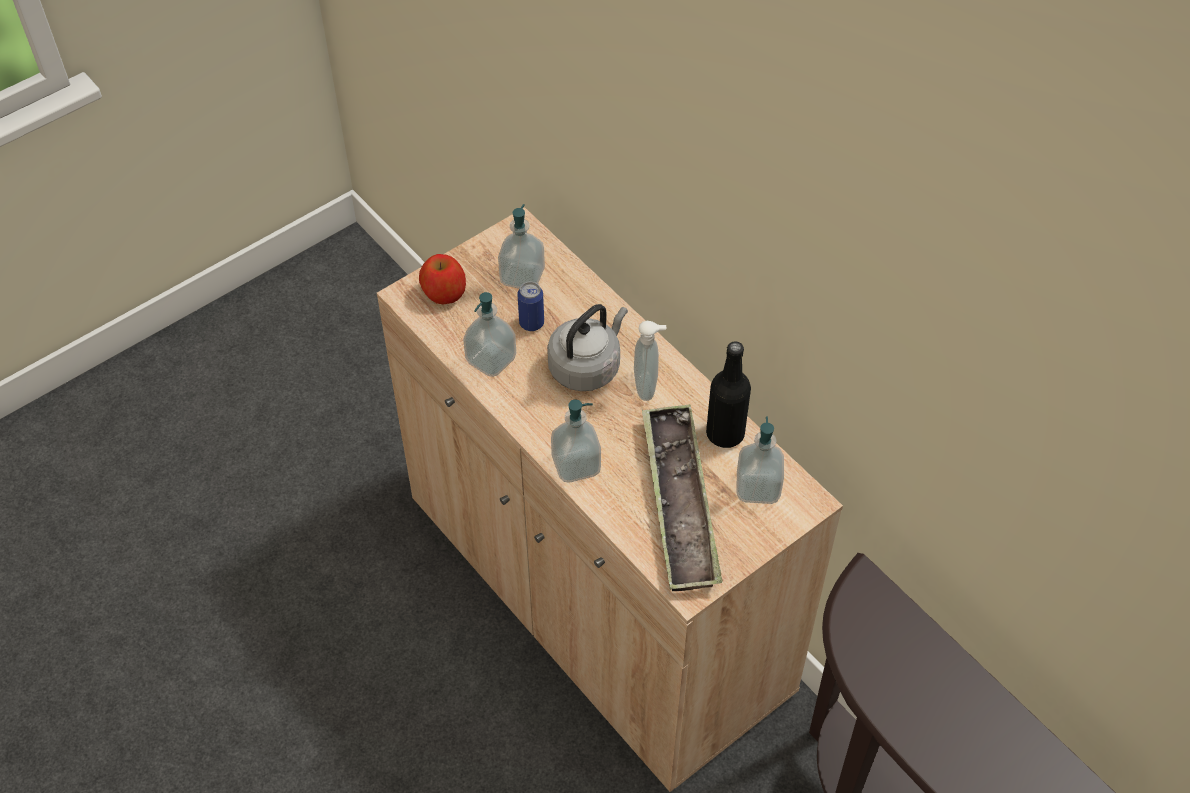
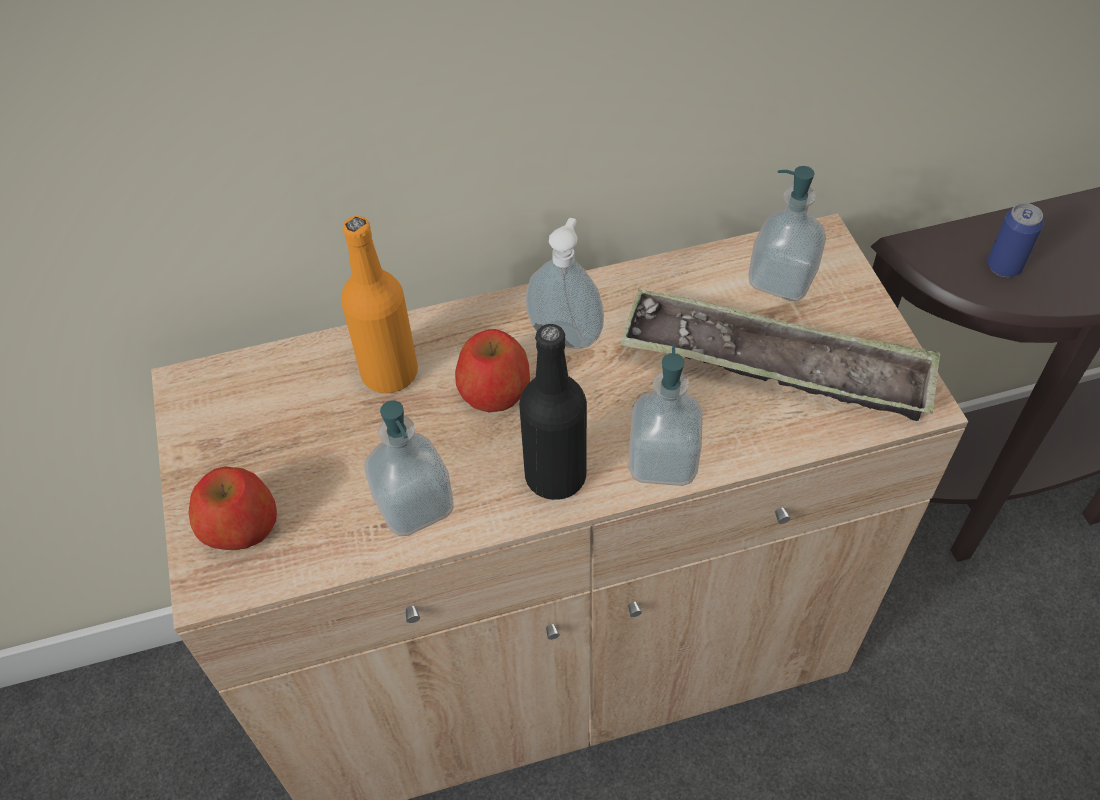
camera: 65 degrees left, 0 degrees up
soap dispenser [498,204,545,289] -> none
can [518,282,544,331] -> can moved to [988,203,1044,277]
grey kettle [547,304,628,391] -> apple [455,329,530,412]
black bottle [706,341,751,448] -> black bottle moved to [519,324,587,500]
none -> orange bottle [341,216,418,393]

